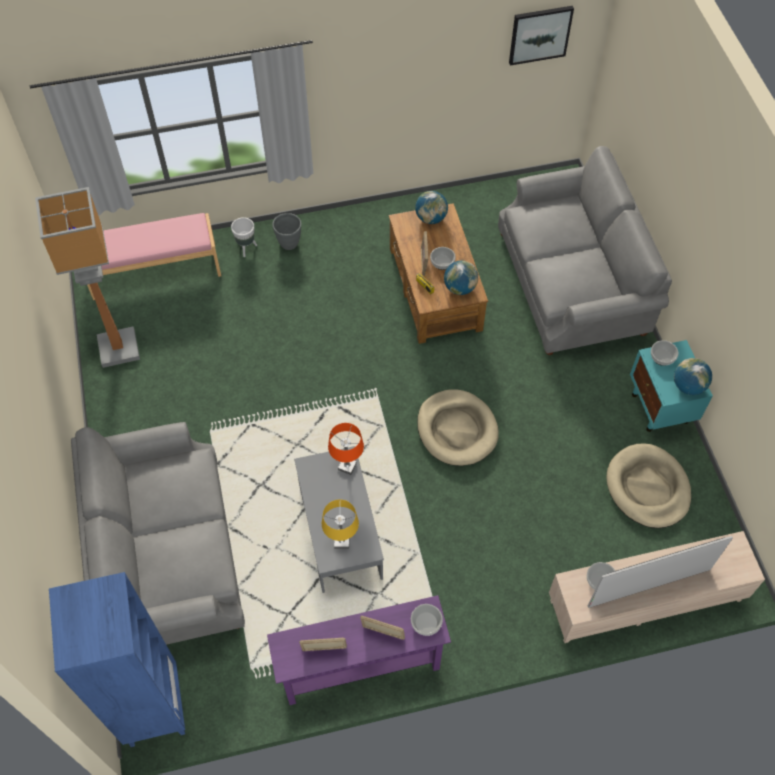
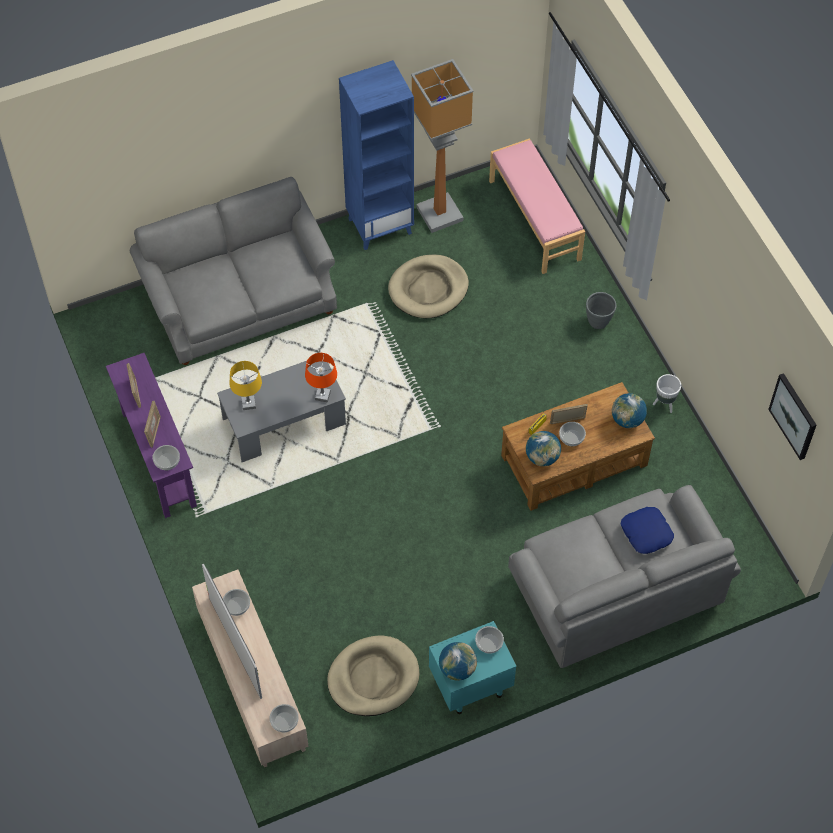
camera: 80 degrees right, 0 degrees up
blue bookcase [49,572,185,747] -> blue bookcase moved to [339,60,414,250]
white planter [231,217,257,257] -> white planter moved to [653,374,681,413]
beige dog bed [417,389,499,466] -> beige dog bed moved to [388,254,469,319]
none -> bowl [269,704,298,733]
none -> blue pillow [621,507,674,554]

